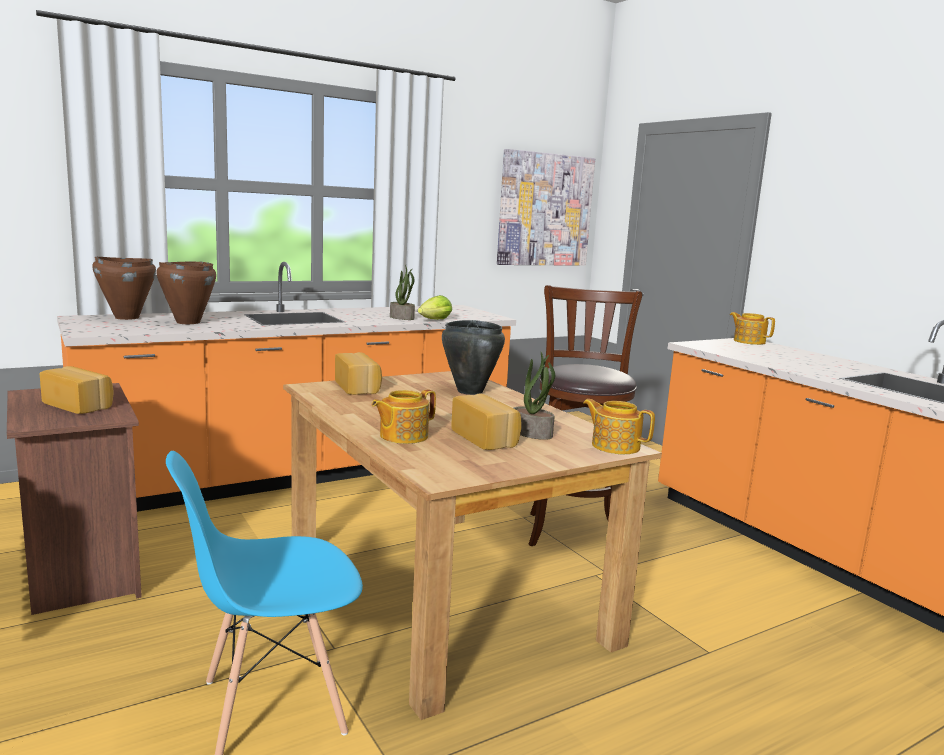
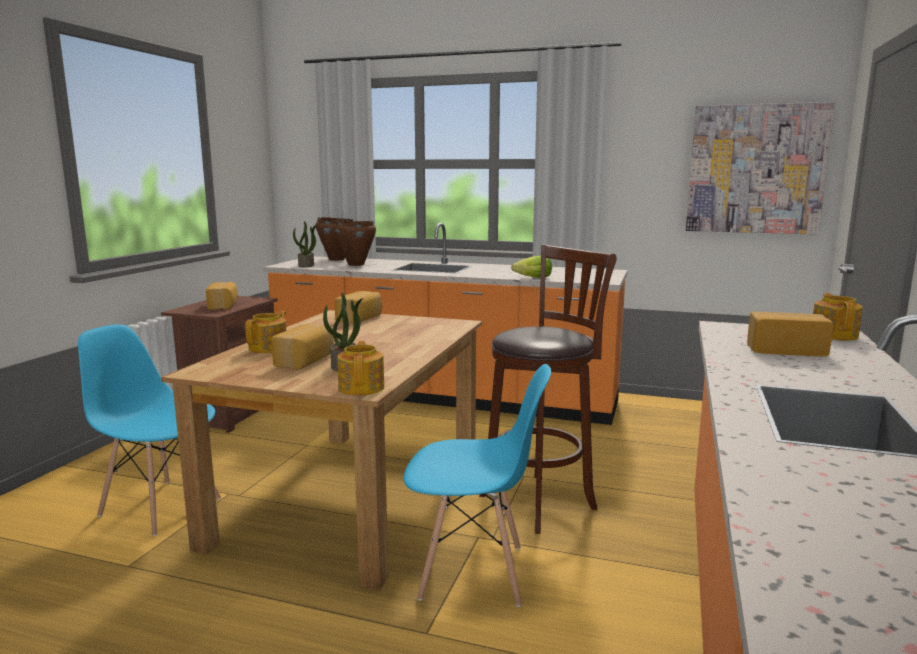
camera: 50 degrees right, 0 degrees up
teapot [372,389,436,444] -> teapot turned 105 degrees clockwise [245,311,286,353]
potted plant [390,265,415,320] -> potted plant moved to [293,221,317,268]
black cooking pot [442,320,505,395] -> none
none -> blue chair [404,364,551,607]
none -> bread [747,312,833,357]

